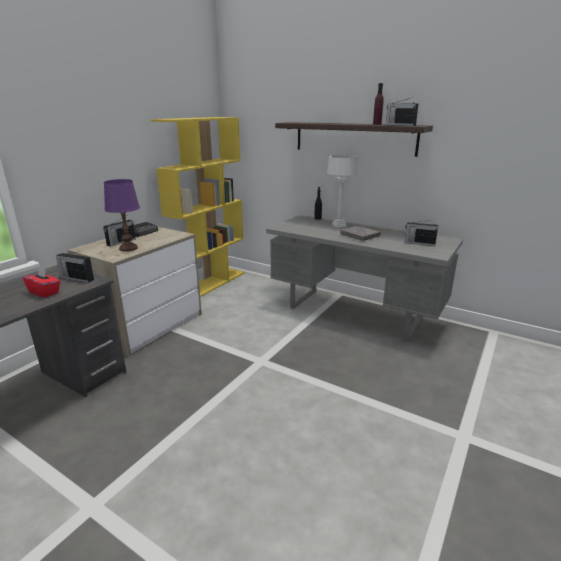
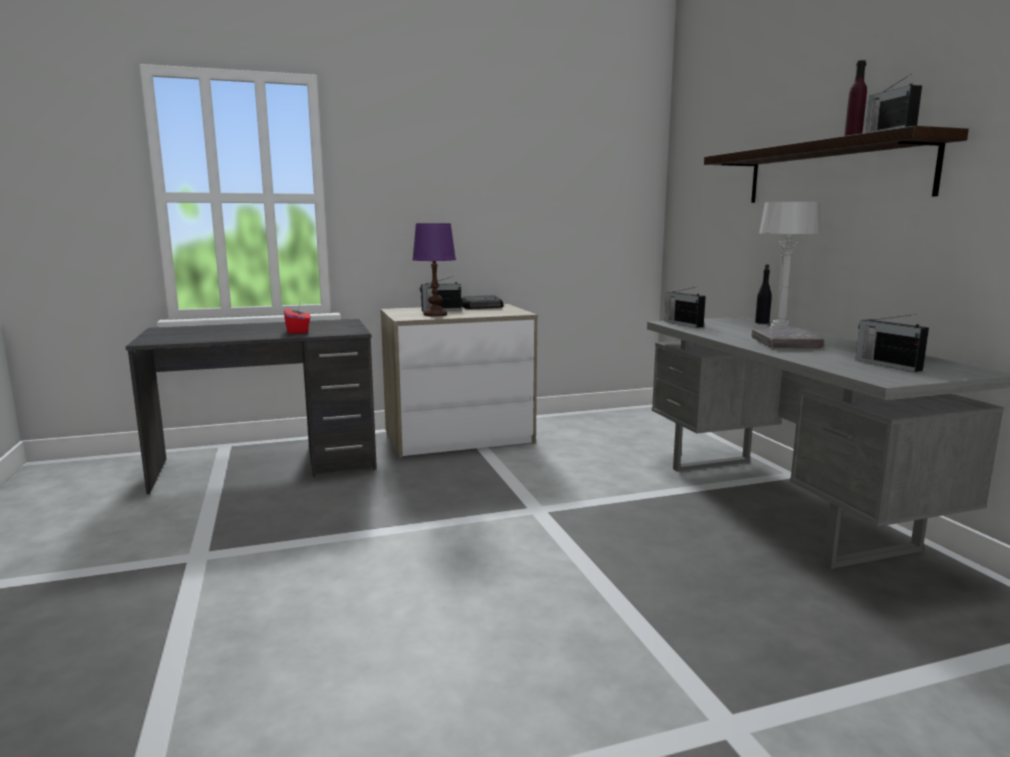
camera: 40 degrees right, 10 degrees down
radio [56,251,94,283] -> radio moved to [665,286,706,328]
yellow bookcase [151,117,245,297] -> none

